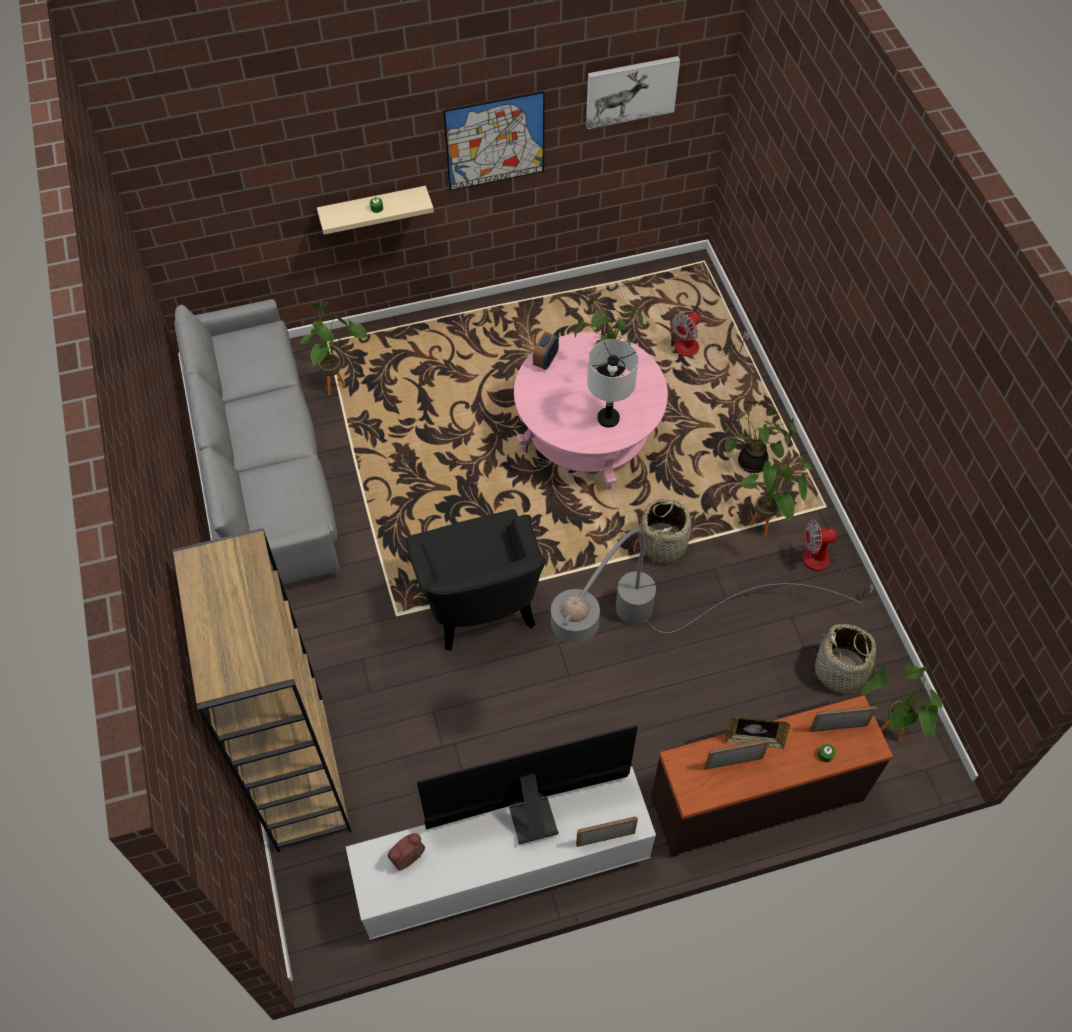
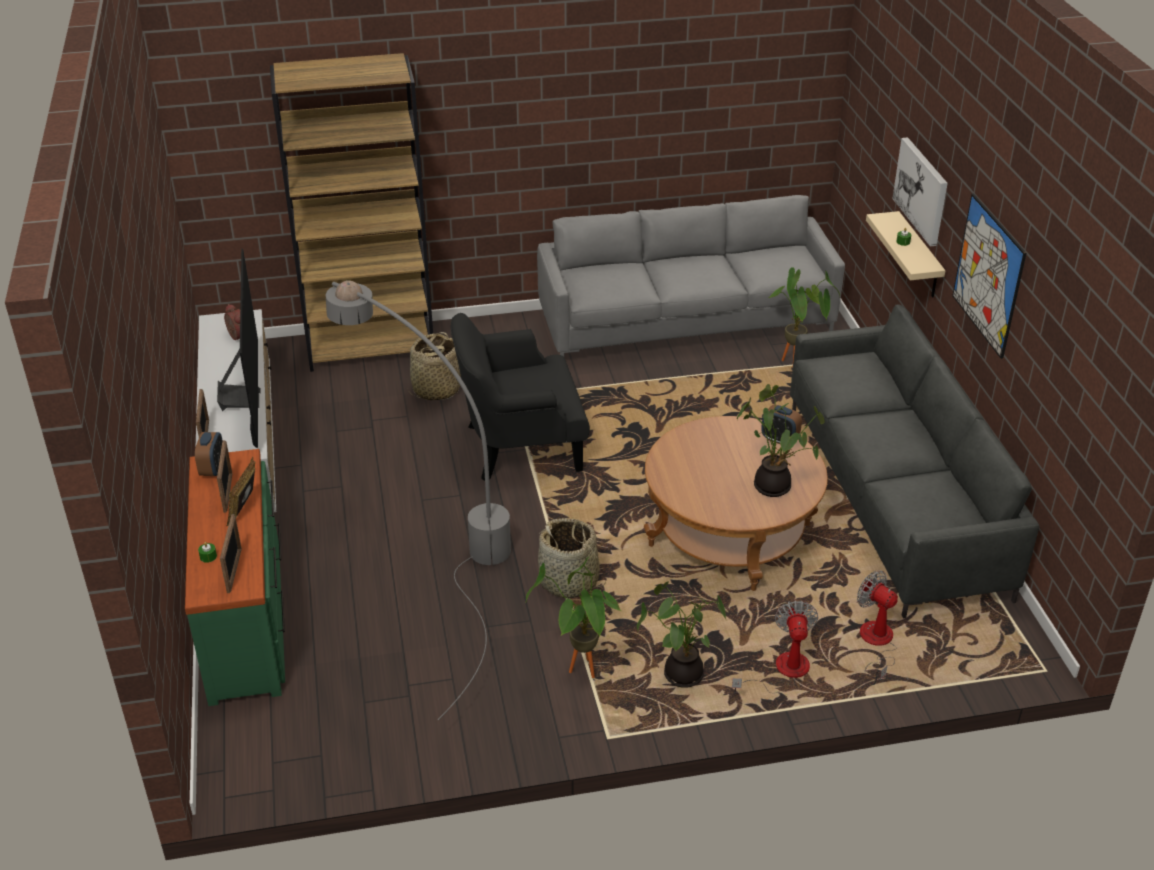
camera: 95 degrees right, 20 degrees down
pink coffee table [514,332,668,490] -> brown coffee table [644,416,828,591]
picture [586,56,680,129] -> picture moved to [892,137,948,246]
grey table lamp [587,339,638,428] -> none
brown dresser [650,695,893,857] -> green dresser [185,449,285,706]
fan [803,519,873,599] -> fan moved to [732,600,818,694]
basket [813,624,877,693] -> basket moved to [408,332,461,400]
potted plant [861,665,943,742] -> none
none -> alarm clock [195,432,222,476]
none -> grey sofa [790,304,1040,618]

